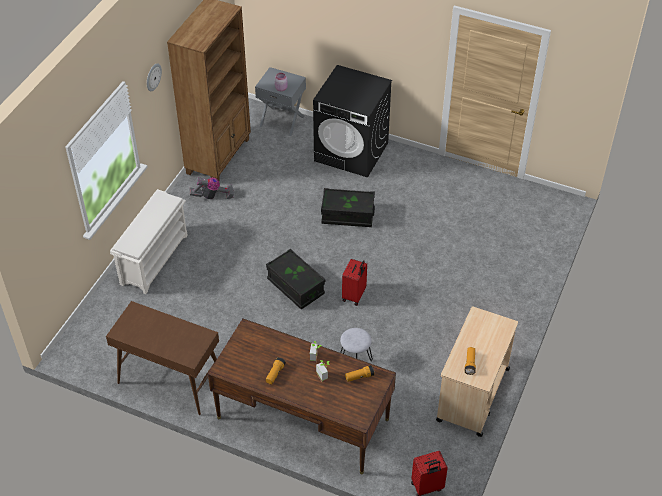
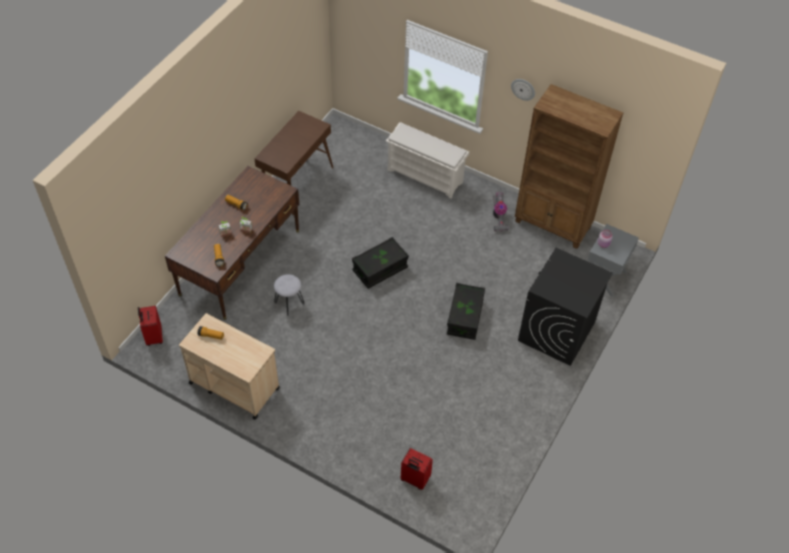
camera: 95 degrees right, 5 degrees up
red suitcase [342,259,367,306] -> red suitcase moved to [401,448,433,490]

